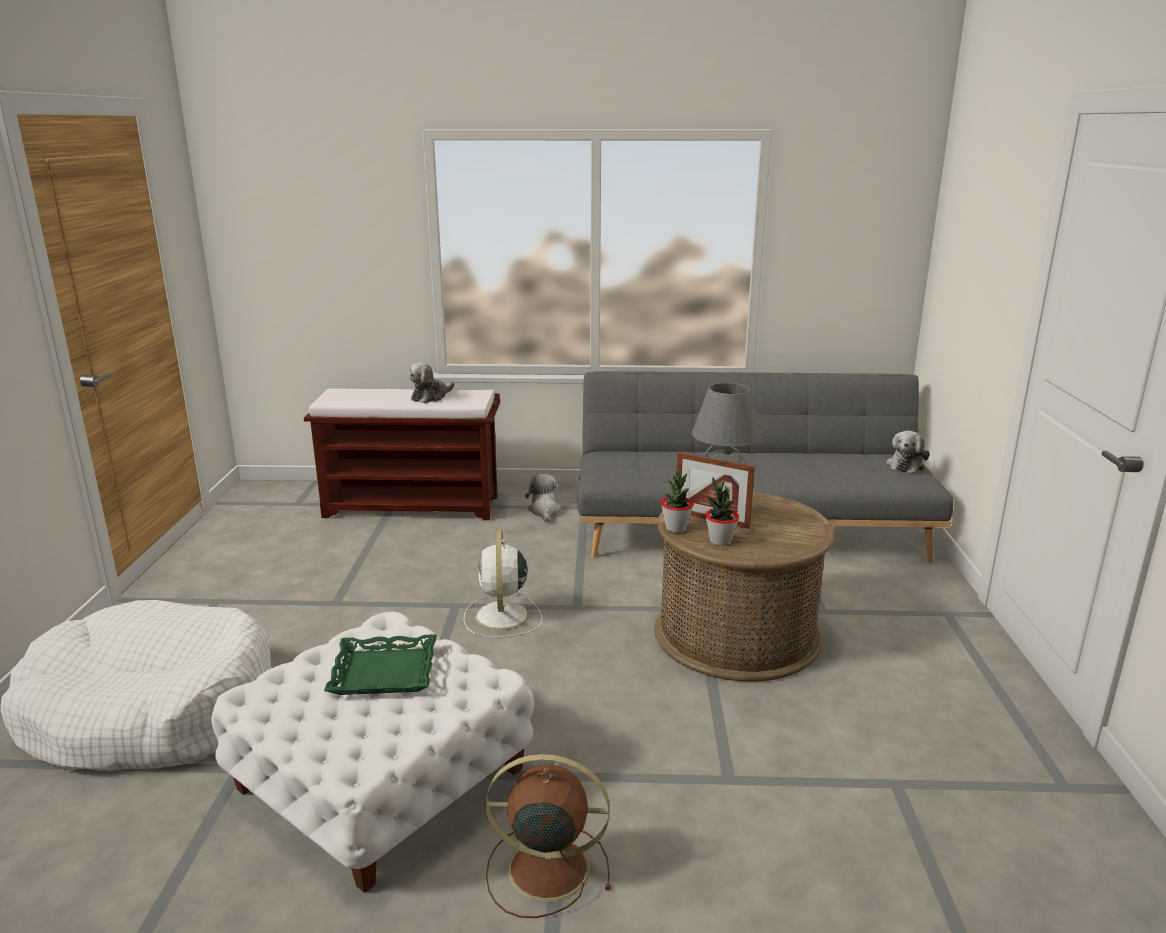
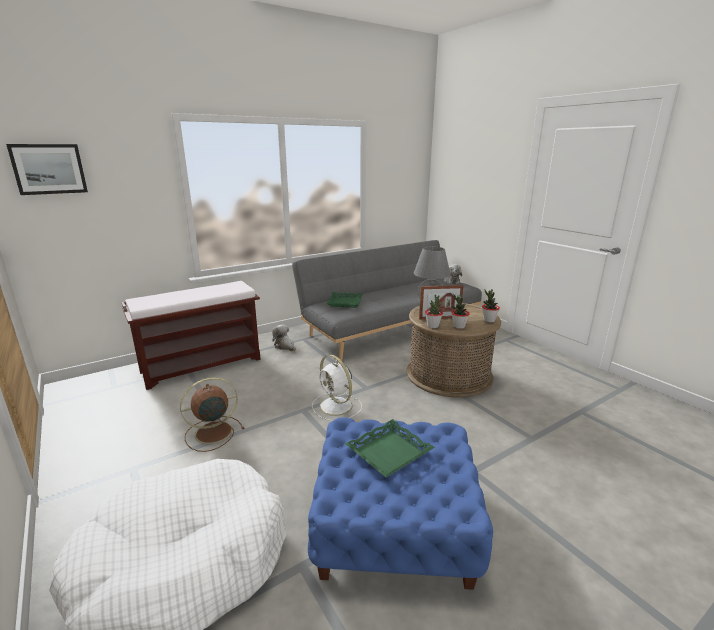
camera: 35 degrees left, 0 degrees up
white ottoman [211,612,534,893] -> blue ottoman [308,417,493,590]
plush toy [408,362,454,403] -> none
brown fan [486,754,611,918] -> brown fan moved to [180,377,244,452]
none -> picture [6,144,88,195]
none -> green tray [327,292,363,308]
none -> potted plant [482,289,500,323]

